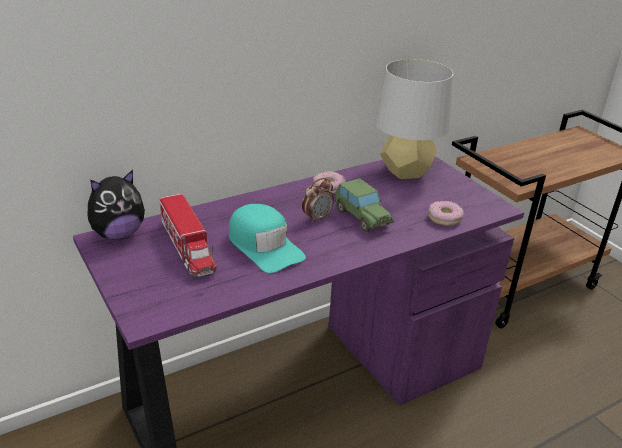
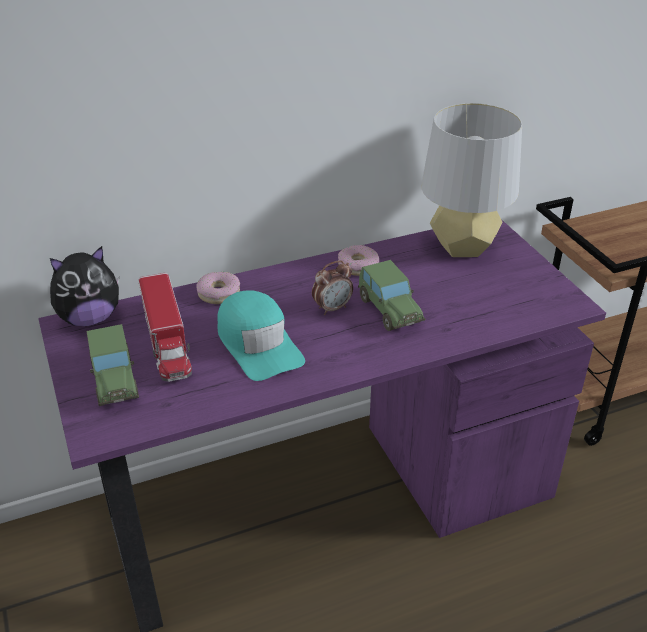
camera: 10 degrees right, 5 degrees up
donut [428,201,464,226] -> donut moved to [196,272,240,304]
none -> toy car [86,324,139,406]

